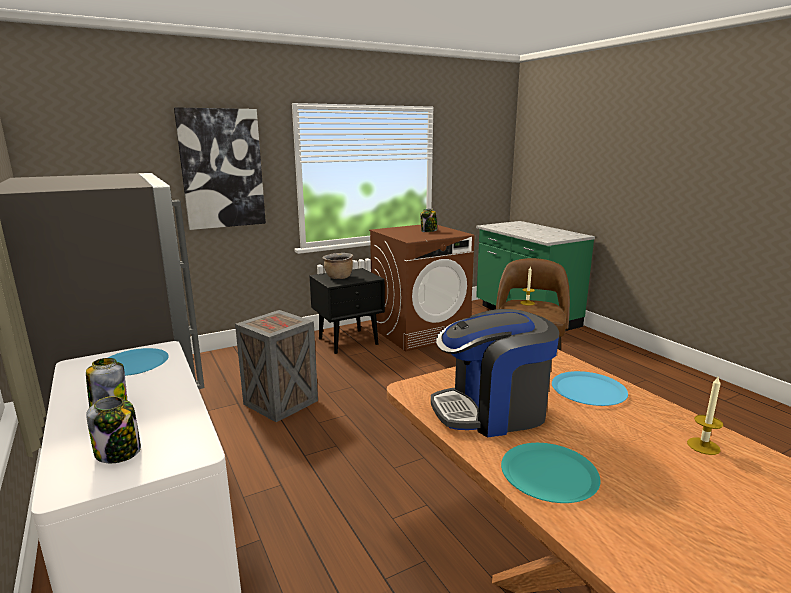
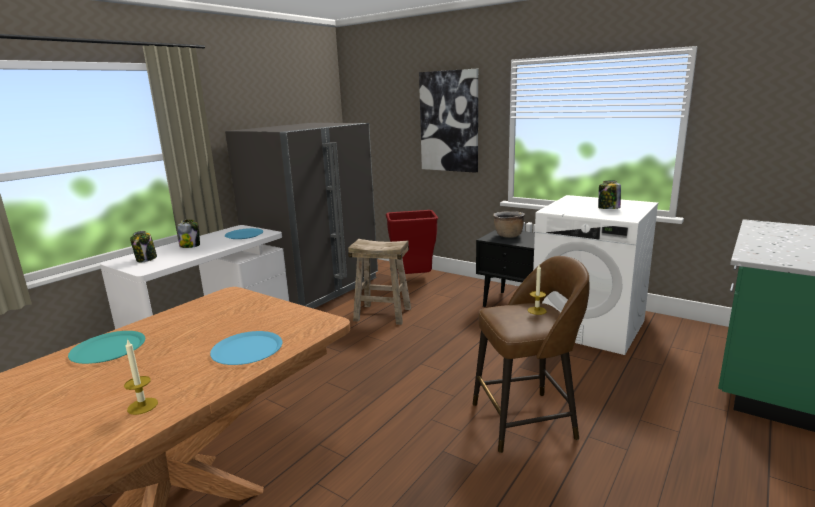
camera: 65 degrees right, 0 degrees up
crate [235,310,318,422] -> beige stool [348,239,411,325]
brown washing machine [369,225,475,351] -> white washing machine [533,195,658,355]
coffee machine [431,309,559,438] -> none
none -> red trash can [386,210,438,274]

